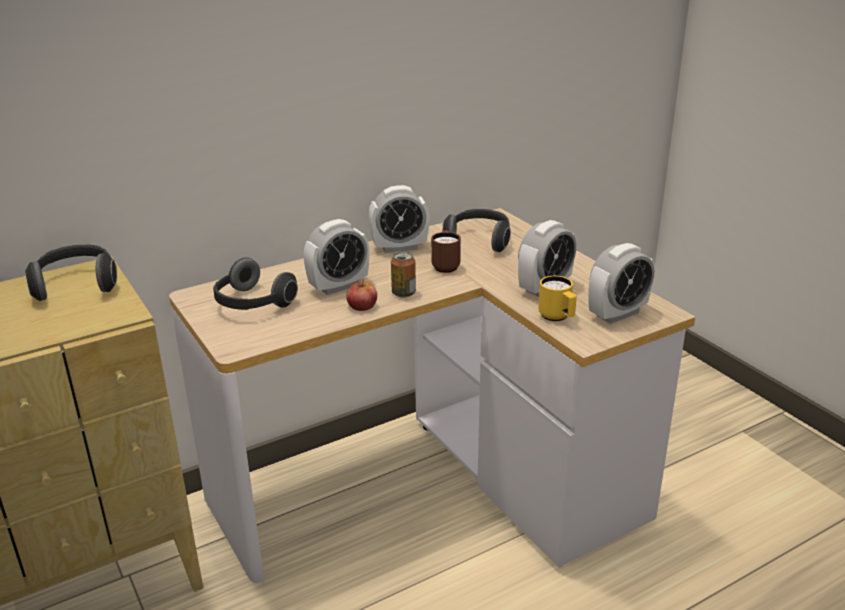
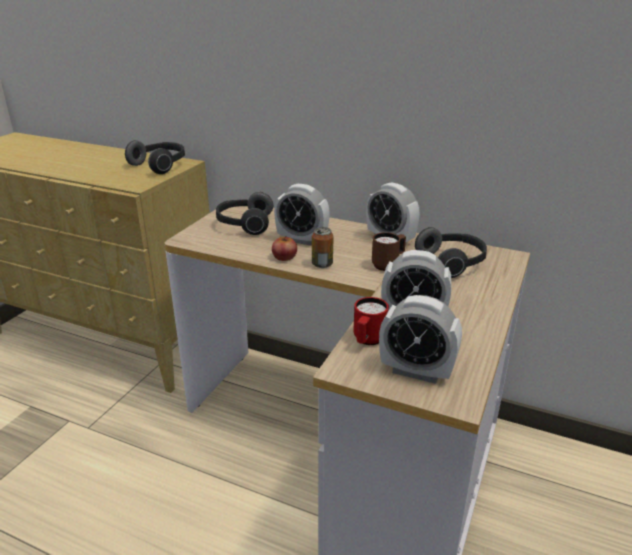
camera: 55 degrees right, 0 degrees up
yellow mug [538,276,577,321] -> red mug [353,297,389,345]

